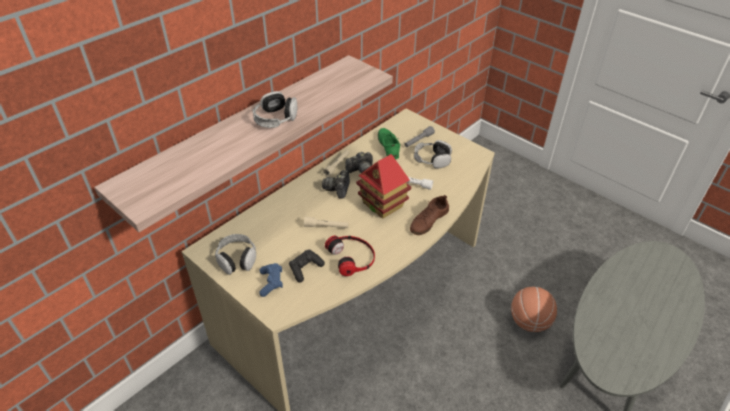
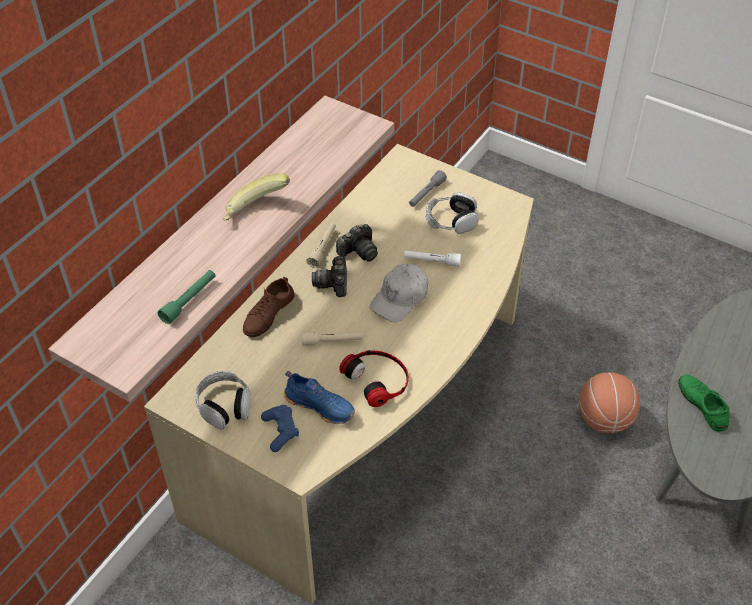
camera: 10 degrees left, 5 degrees up
headphones [252,91,298,128] -> banana [223,173,290,221]
black game controller [289,250,325,283] -> blue shoe [284,371,355,424]
toy house [356,154,411,219] -> white cap [370,264,428,322]
green shoe [378,128,400,160] -> green shoe moved to [678,375,730,432]
brown shoe [410,195,449,235] -> brown shoe moved to [243,277,295,337]
none -> green flashlight [158,270,215,324]

